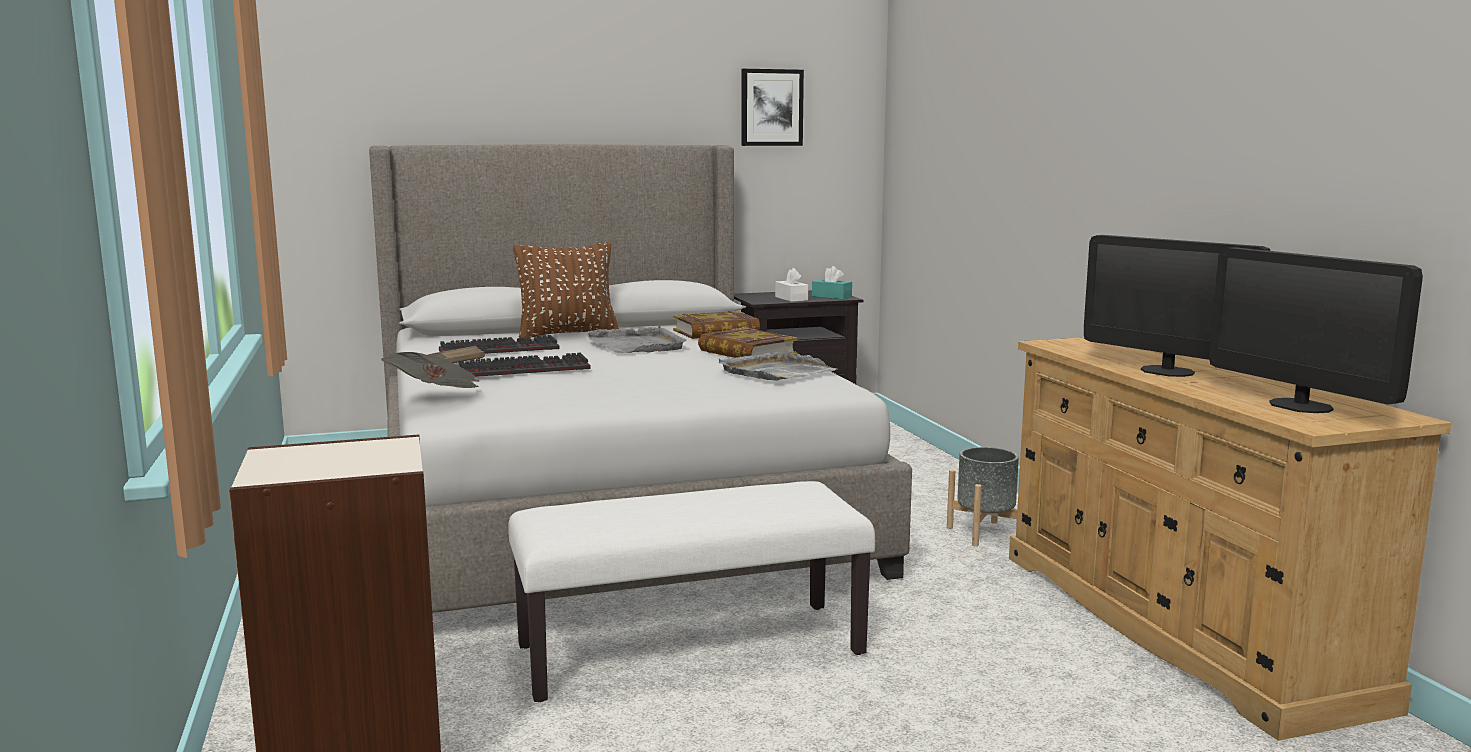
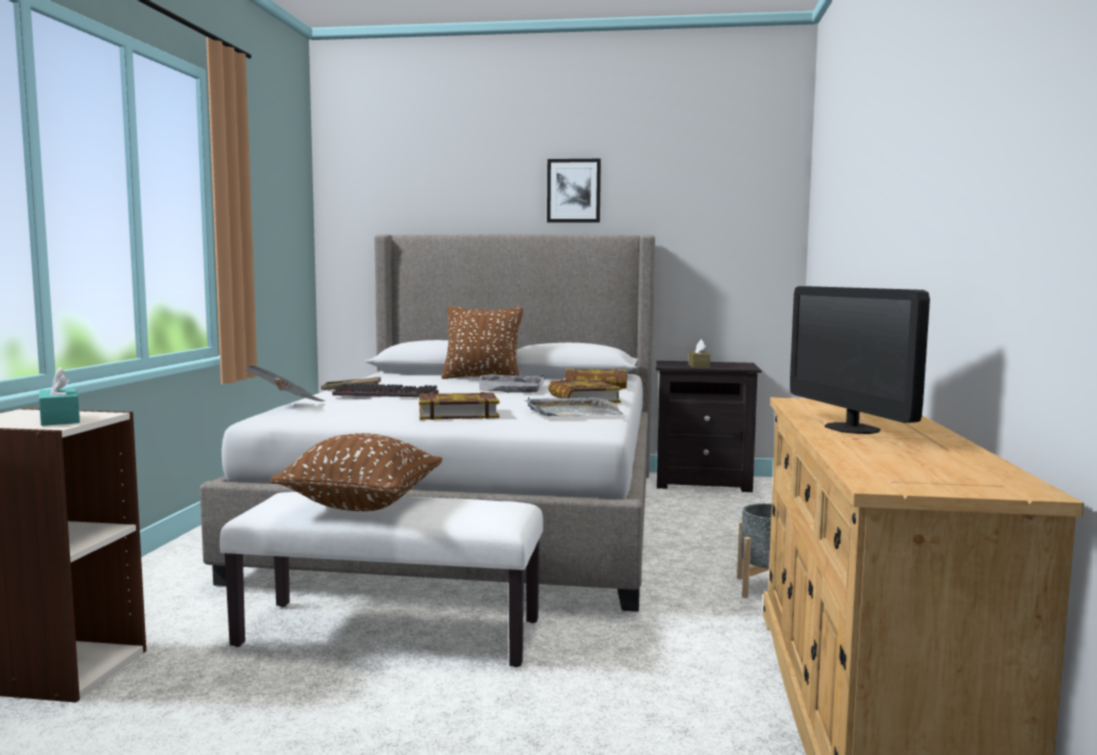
camera: 25 degrees right, 5 degrees down
keyboard [439,335,560,354] -> none
picture [741,69,804,146] -> picture moved to [547,159,601,223]
white tissue box [775,268,808,302] -> brown tissue box [688,340,710,368]
turquoise tissue box [812,266,852,299] -> turquoise tissue box moved to [39,367,80,426]
monitor [1209,247,1423,413] -> none
none -> brown pillow [270,433,442,511]
none -> book [419,392,500,420]

